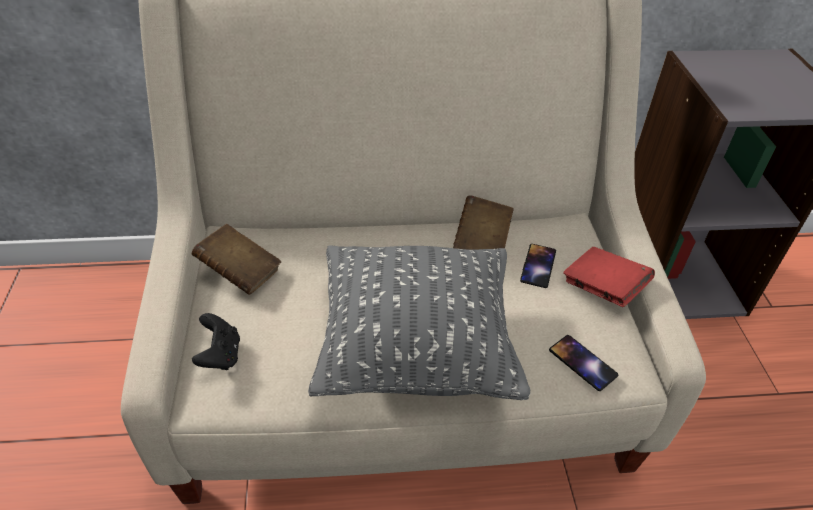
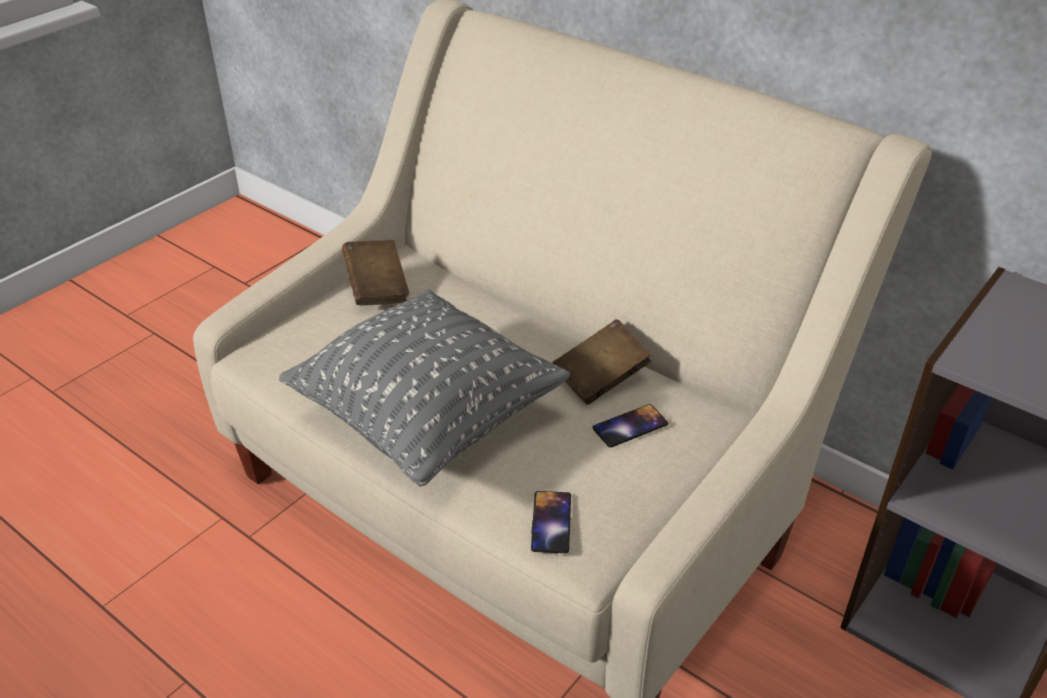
camera: 45 degrees right, 5 degrees down
black game controller [192,313,240,370] -> none
red book [563,247,655,307] -> none

